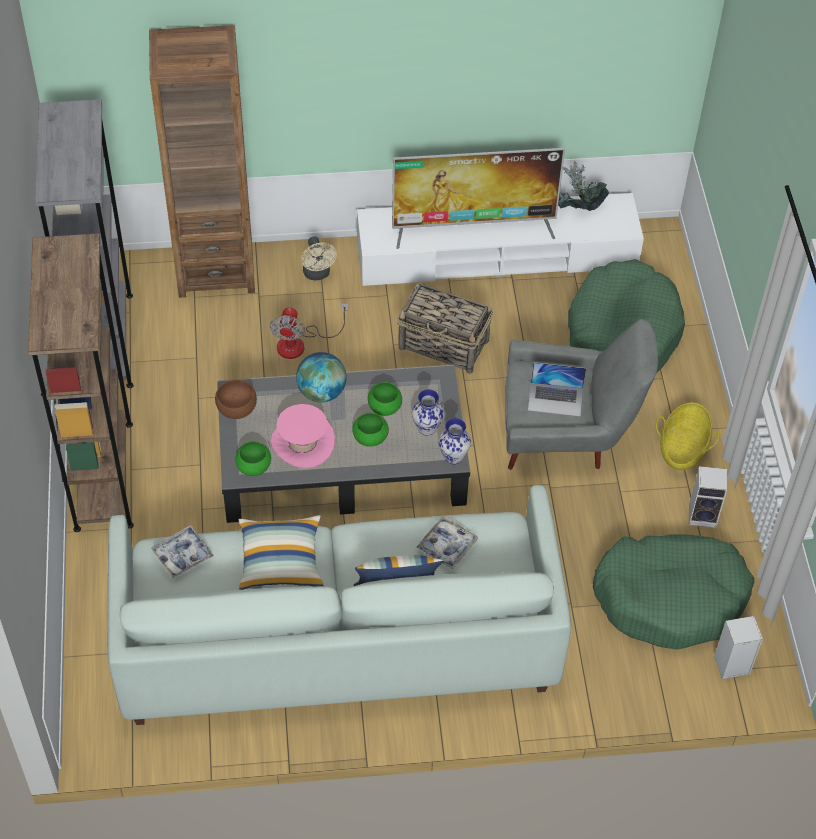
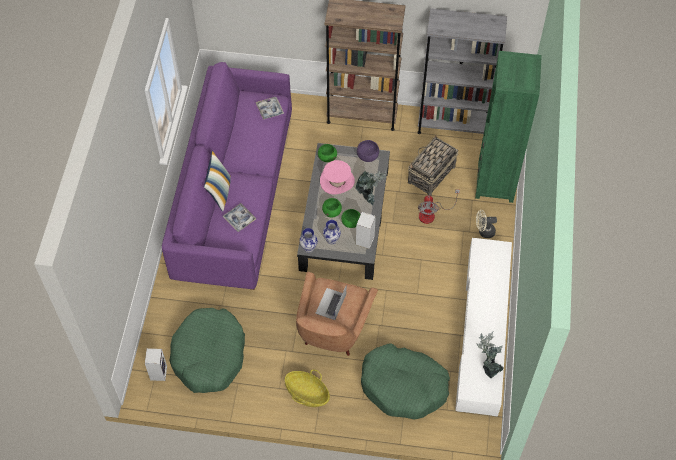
camera: 105 degrees right, 5 degrees up
white sofa [108,485,571,725] -> purple sofa [162,62,292,290]
brown bookcase [149,25,255,298] -> green bookcase [475,51,542,203]
brown bowl [215,379,257,419] -> purple bowl [357,140,379,162]
pillow [238,515,324,590] -> none
fan [270,303,349,359] -> fan turned 105 degrees counterclockwise [418,189,460,224]
globe [296,352,347,402] -> potted plant [356,170,386,205]
television [392,148,565,249] -> none
basket [397,283,493,374] -> basket moved to [408,136,458,196]
grey armchair [505,319,658,470] -> brown armchair [296,272,378,356]
speaker [689,466,727,528] -> speaker moved to [356,212,376,249]

